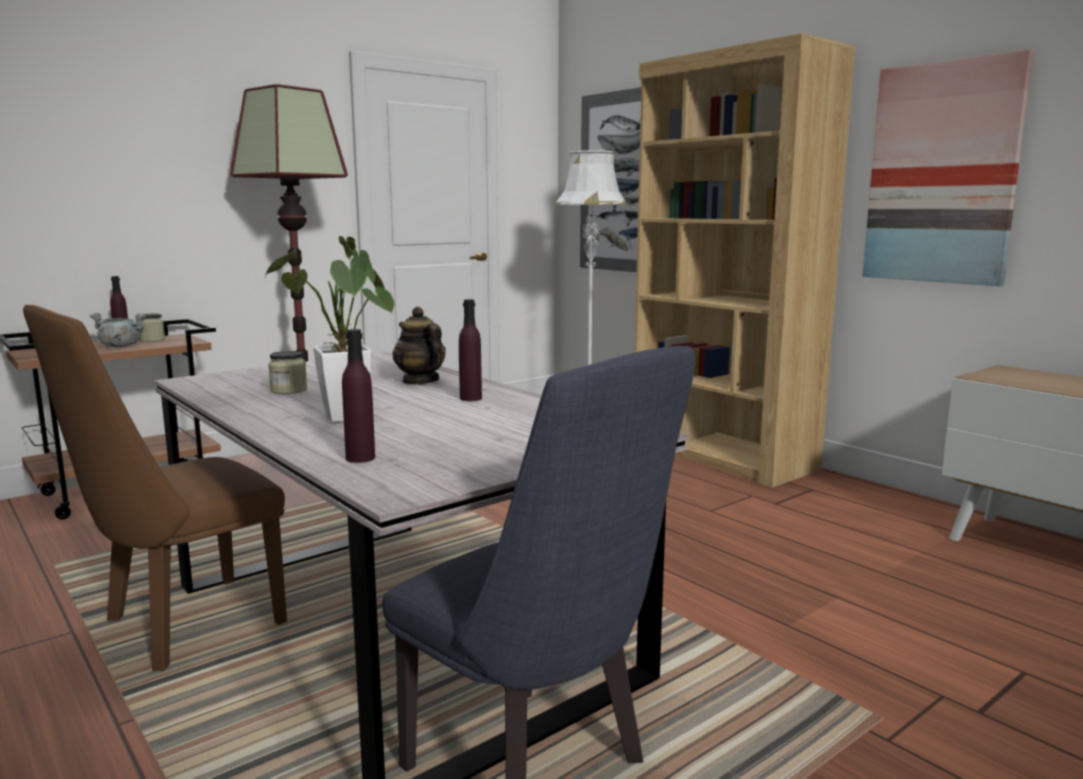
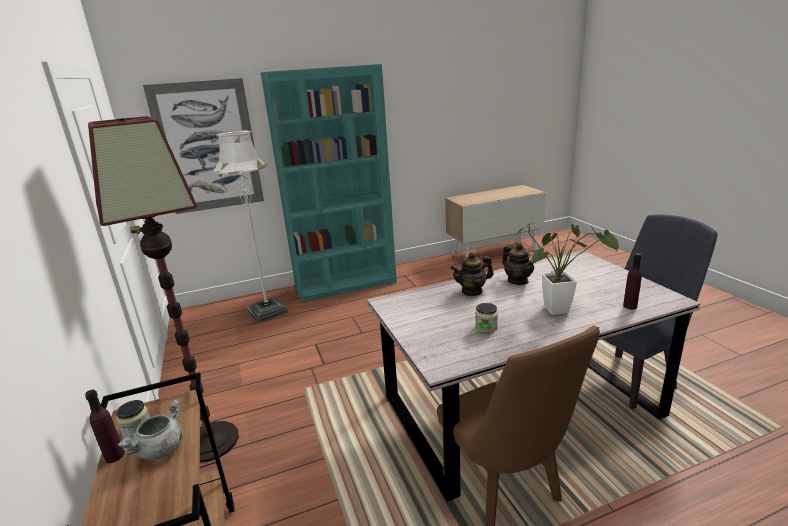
camera: 70 degrees left, 10 degrees up
purple bottle [459,299,482,401] -> teapot [502,243,536,285]
brown bookcase [634,33,856,488] -> turquoise bookcase [261,64,397,303]
picture [862,49,1033,286] -> none

